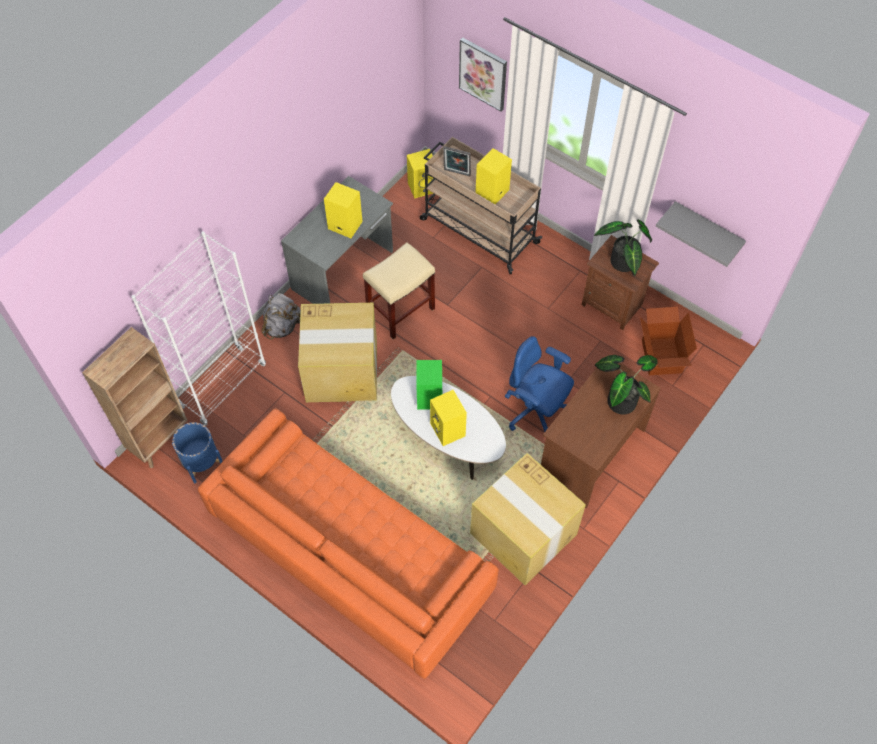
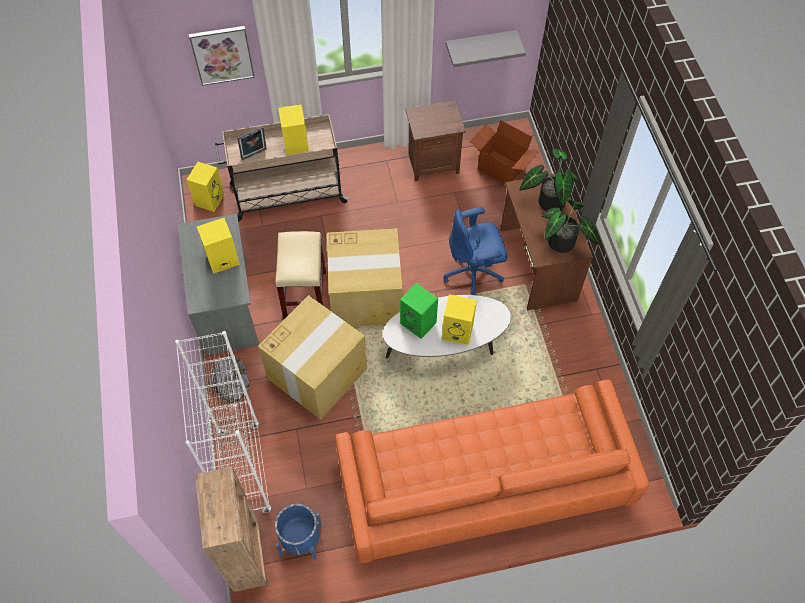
camera: 50 degrees left, 0 degrees up
cardboard box [470,453,586,585] -> cardboard box moved to [327,228,402,327]
potted plant [594,219,652,276] -> potted plant moved to [542,198,599,253]

